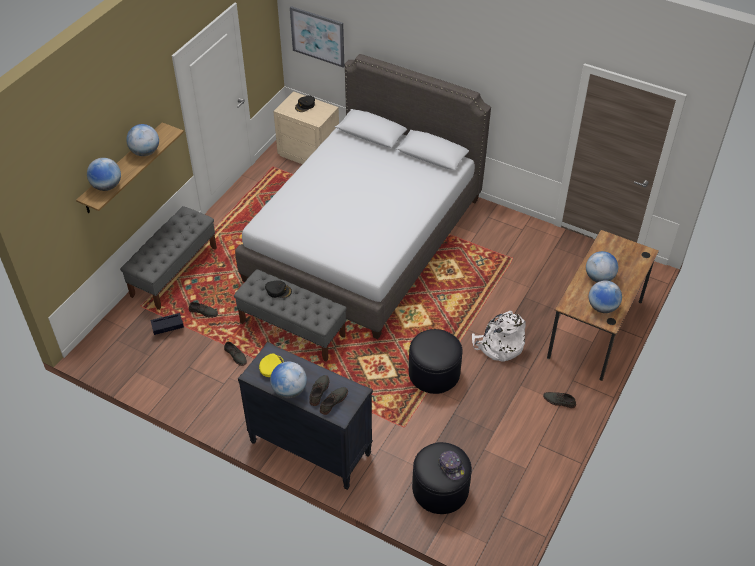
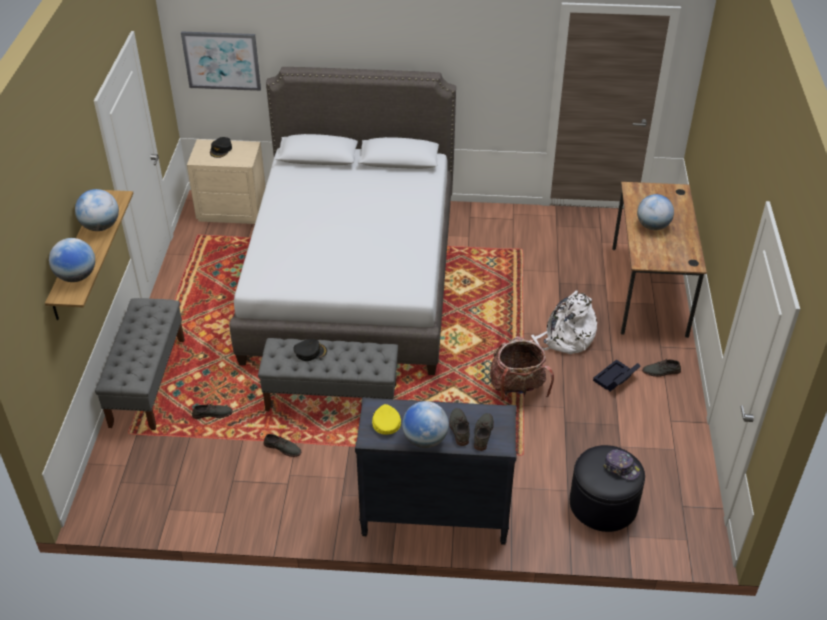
camera: 25 degrees left, 5 degrees down
black storage box [151,313,184,335] -> black storage box moved to [593,360,641,391]
black ottoman [409,329,463,394] -> backpack [490,336,554,401]
globe [589,280,622,313] -> none

